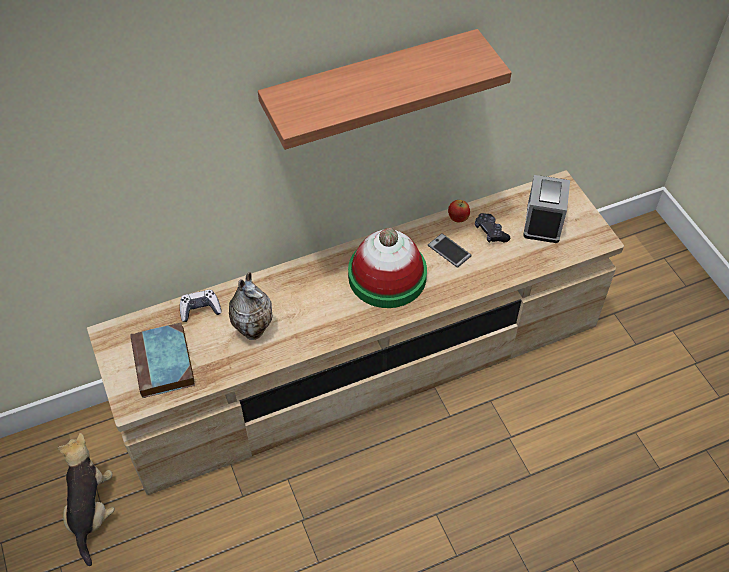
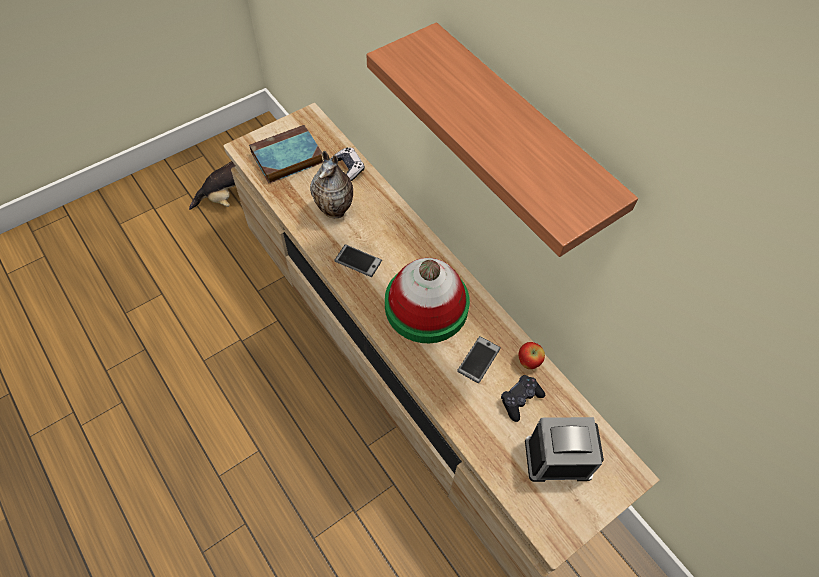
camera: 75 degrees right, 5 degrees up
none -> phone [334,244,382,277]

